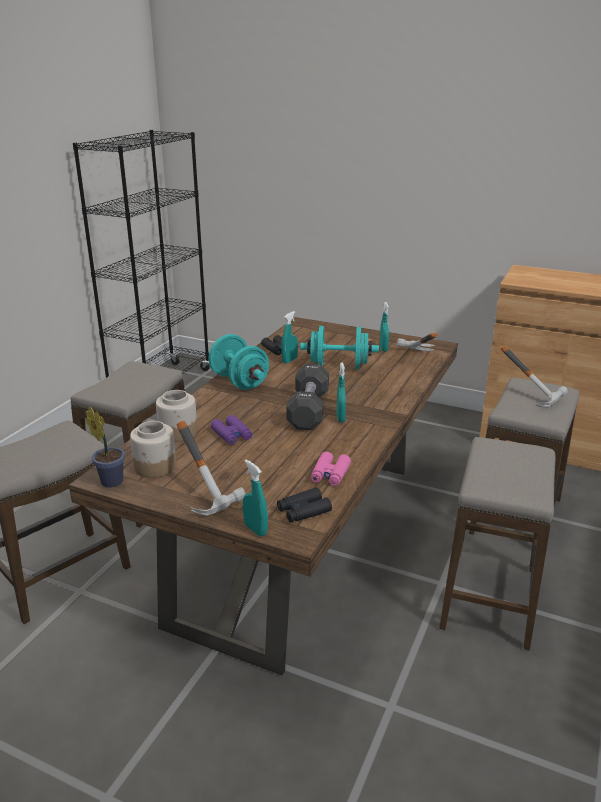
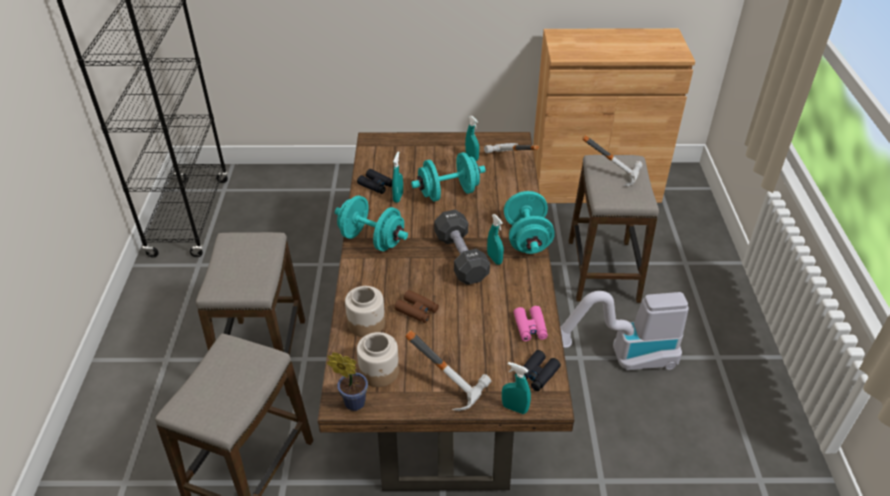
camera: 25 degrees left, 15 degrees up
purple binoculars [211,415,252,445] -> brown binoculars [394,290,439,323]
stool [439,437,556,650] -> vacuum cleaner [560,291,689,370]
none -> turquoise dumbbell [504,191,555,254]

